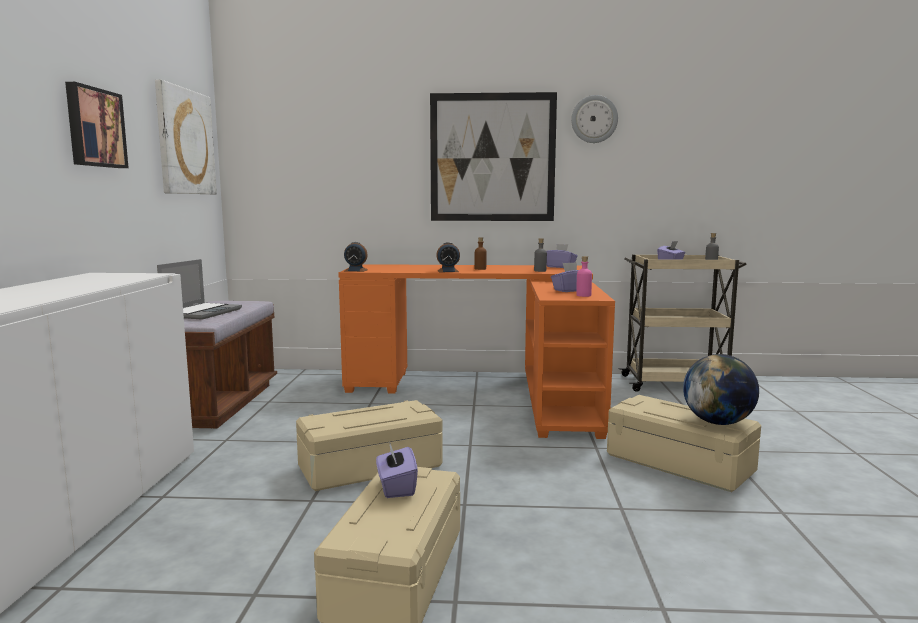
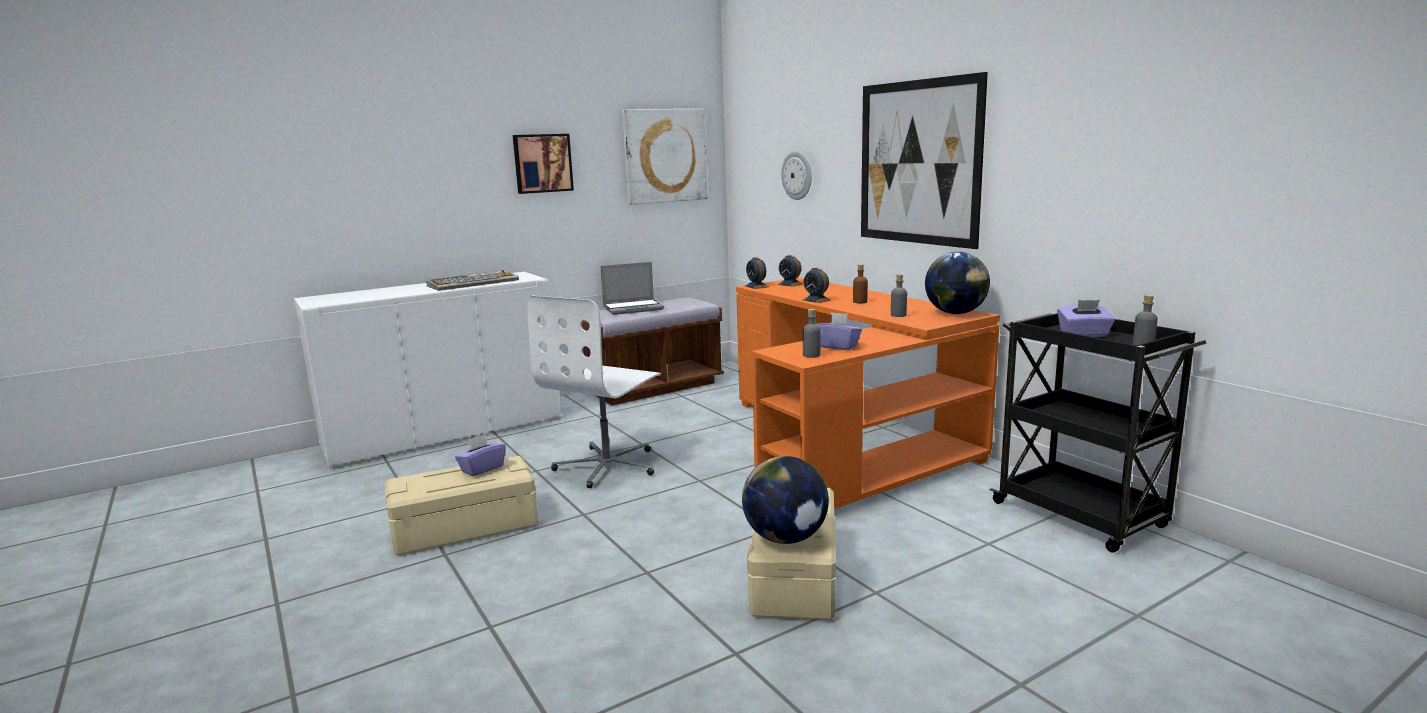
camera: 55 degrees right, 5 degrees up
beige storage box [296,400,443,491] -> white office chair [528,295,661,489]
purple tissue box [546,244,578,268] -> globe [925,252,990,314]
wall clock [571,95,618,143] -> wall clock moved to [781,151,812,200]
pink bottle [576,256,592,297] -> grey bottle [803,309,821,358]
beige cart [618,254,747,392] -> black cart [989,313,1206,553]
none -> keyboard [426,270,519,291]
none -> alarm clock [777,255,803,287]

